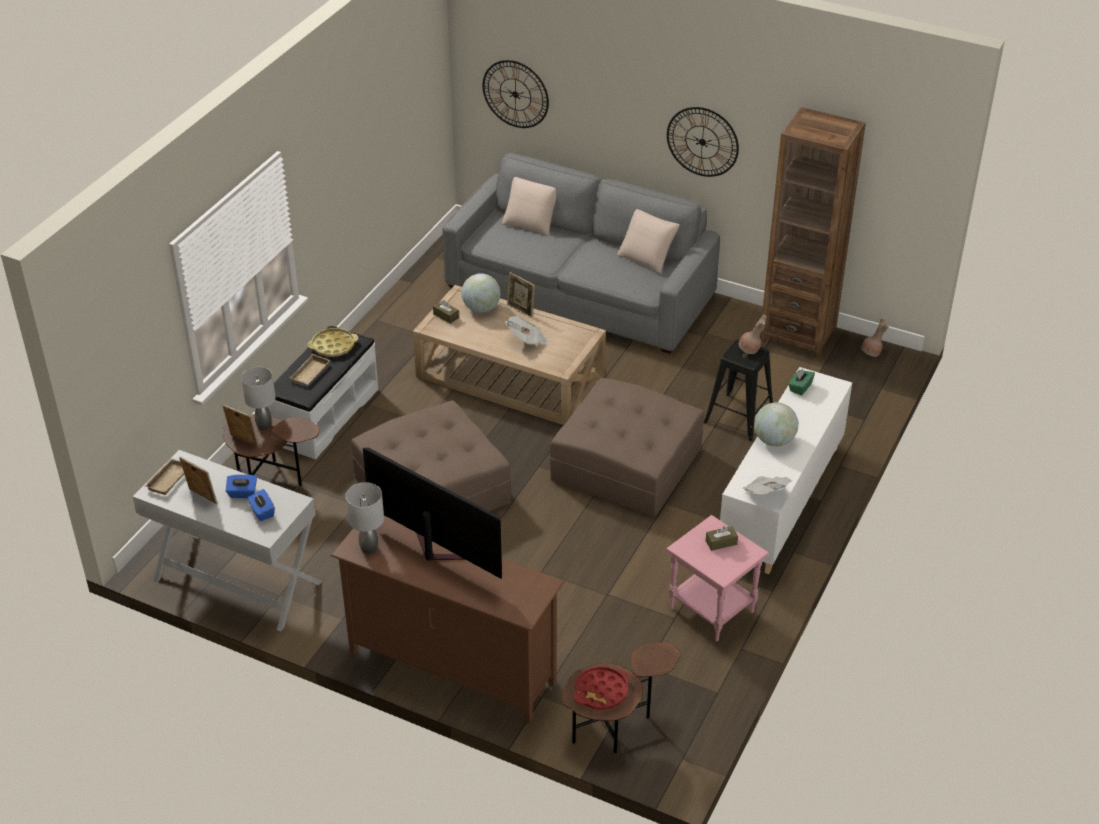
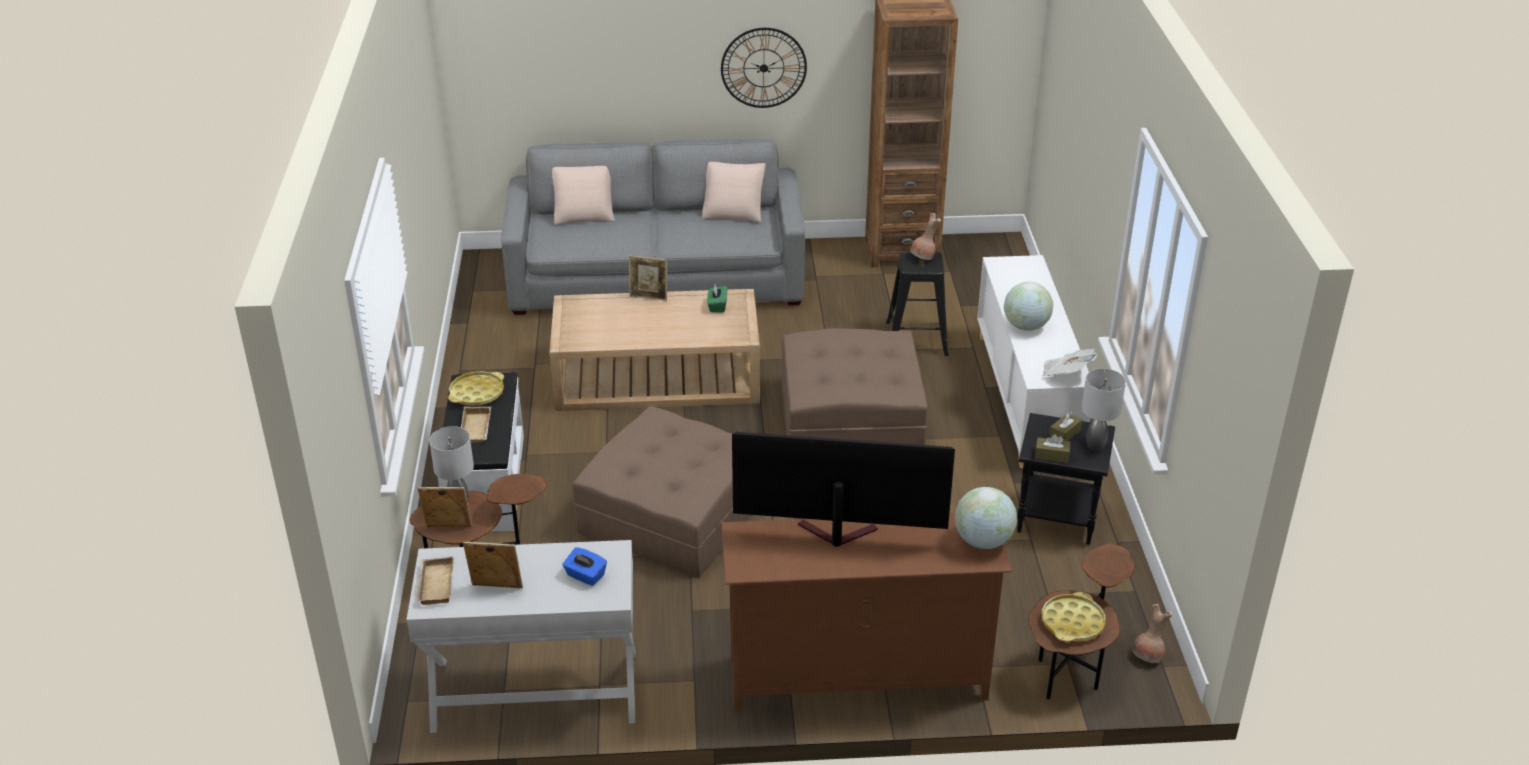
camera: 30 degrees left, 5 degrees down
blue tissue box [226,474,257,498] -> none
grey table lamp [346,482,384,554] -> grey table lamp moved to [1082,368,1126,451]
brown tissue box [433,300,459,324] -> brown tissue box moved to [1035,434,1070,463]
globe [462,273,500,313] -> globe moved to [955,487,1017,549]
wall clock [483,60,549,128] -> none
newspaper [505,316,549,345] -> none
red tray [573,666,629,710] -> yellow tray [1042,592,1106,642]
pink side table [666,515,769,641] -> black side table [1017,413,1115,545]
green tissue box [788,368,815,395] -> green tissue box moved to [707,285,727,313]
brown vase [861,318,889,357] -> brown vase moved to [1132,604,1173,663]

